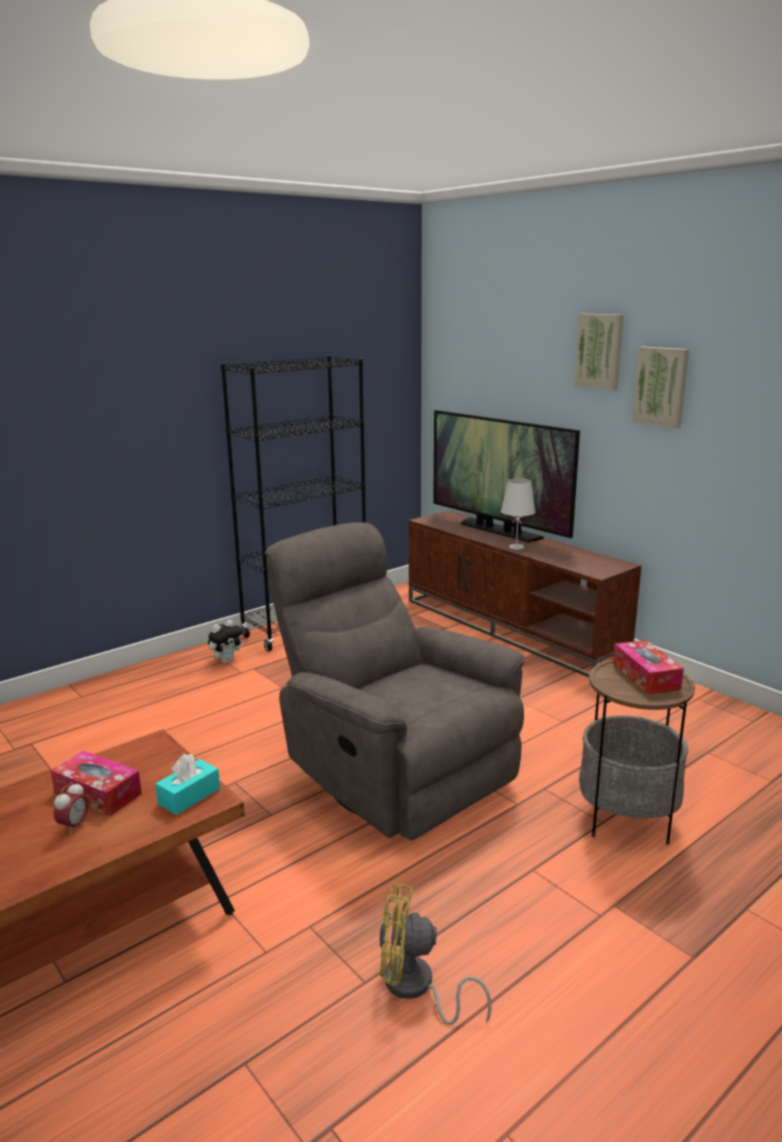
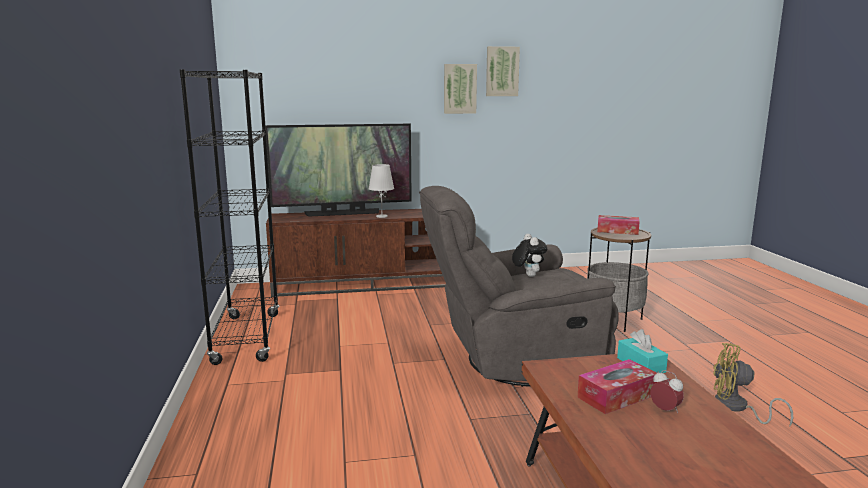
camera: 60 degrees left, 5 degrees down
plush toy [208,620,244,664] -> plush toy moved to [512,234,547,277]
yellow fan [379,884,492,1025] -> yellow fan turned 75 degrees clockwise [713,343,793,427]
picture [574,314,624,390] -> picture moved to [486,46,520,96]

